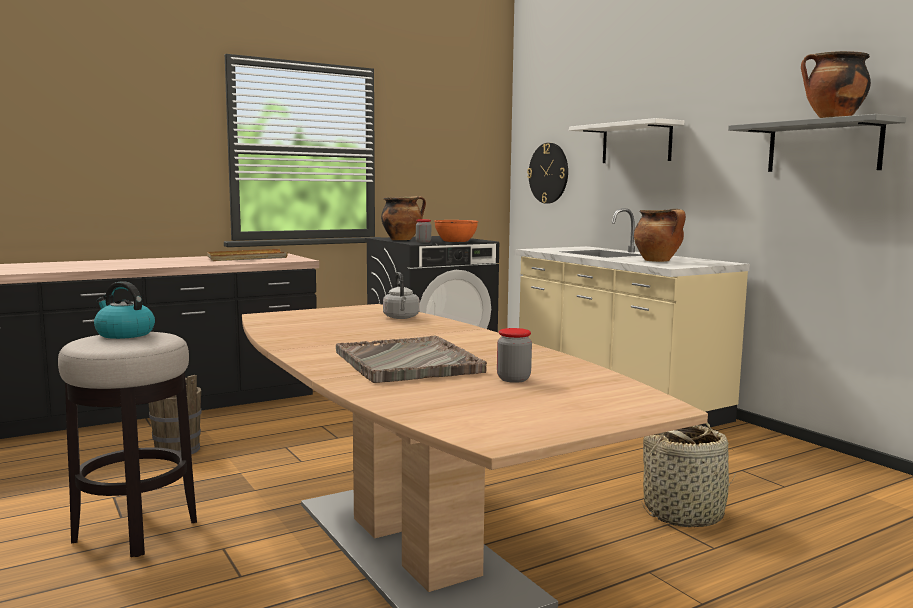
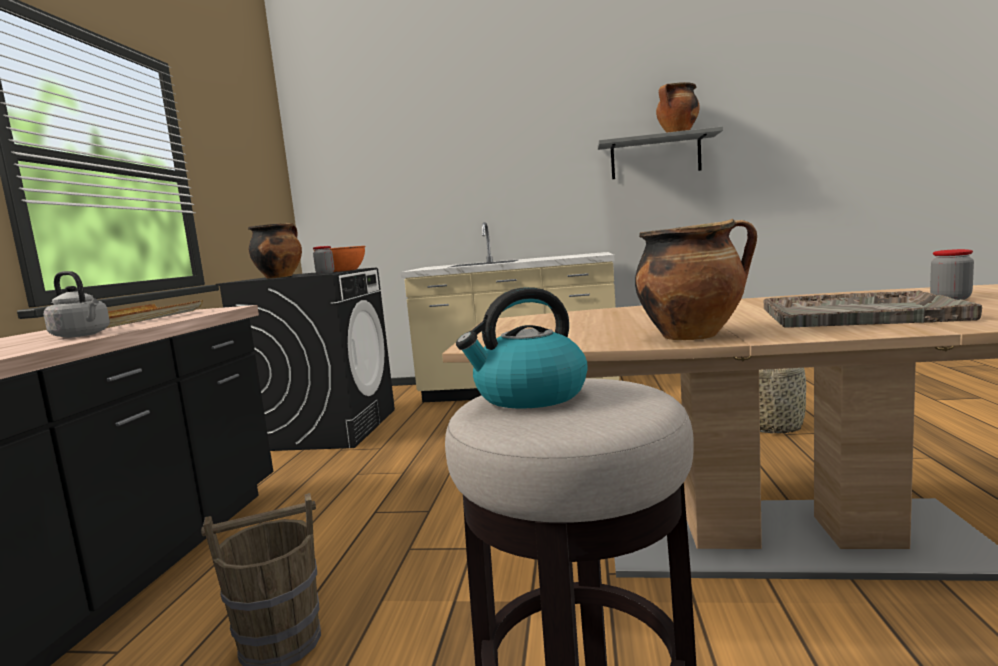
camera: 50 degrees left, 0 degrees up
grey kettle [383,272,420,319] -> grey kettle moved to [43,271,110,338]
wall clock [527,143,568,204] -> none
white shelf [569,118,684,163] -> none
cooking pot [634,209,686,262] -> cooking pot moved to [635,219,757,340]

